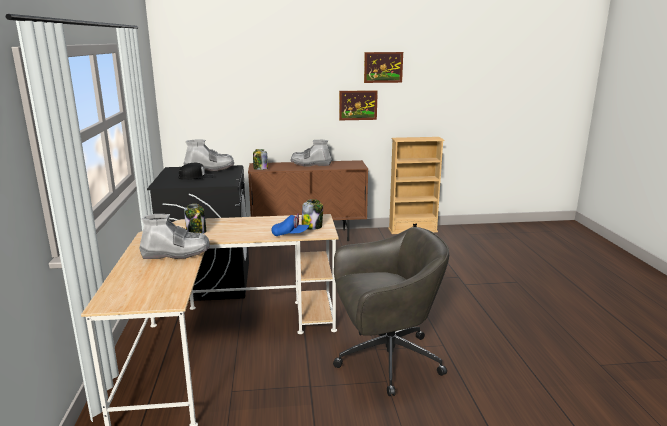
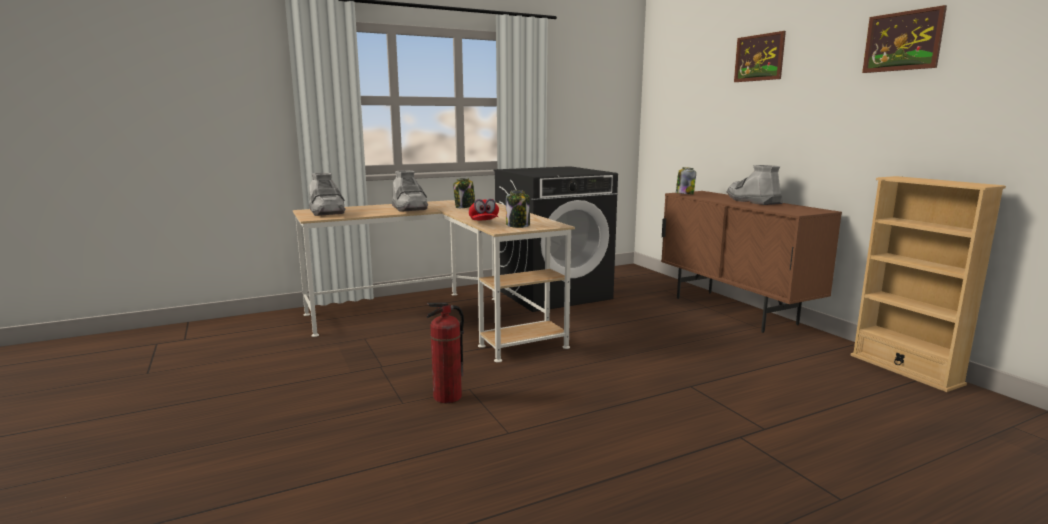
camera: 70 degrees right, 5 degrees down
black cap [178,163,214,180] -> none
grey boot [184,140,234,171] -> grey boot moved to [309,173,346,216]
blue cap [272,213,309,236] -> red cap [469,199,499,220]
grey office chair [333,227,449,396] -> fire extinguisher [426,302,464,403]
picture [339,90,378,120] -> picture moved to [734,31,786,82]

